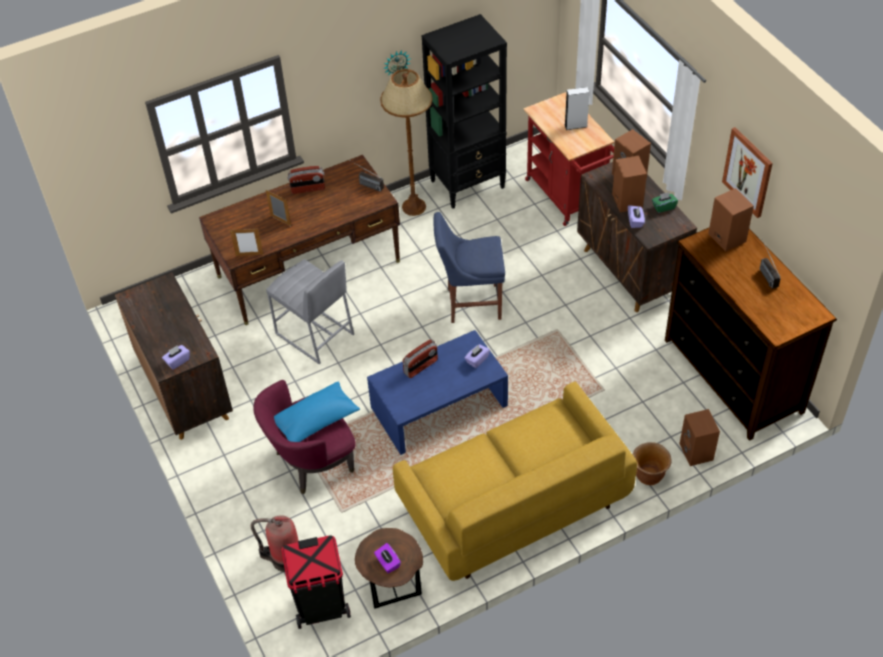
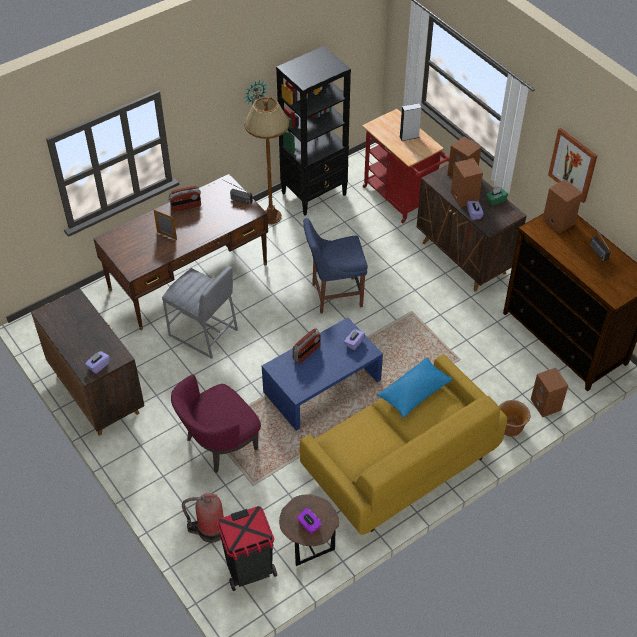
camera: 10 degrees left, 0 degrees up
picture frame [230,229,263,256] -> none
blue pillow [274,382,360,442] -> blue pillow moved to [377,358,453,418]

